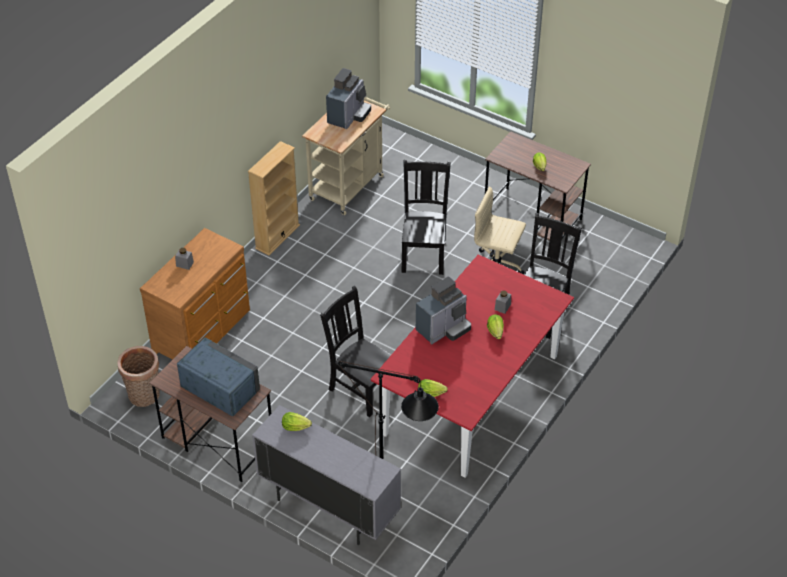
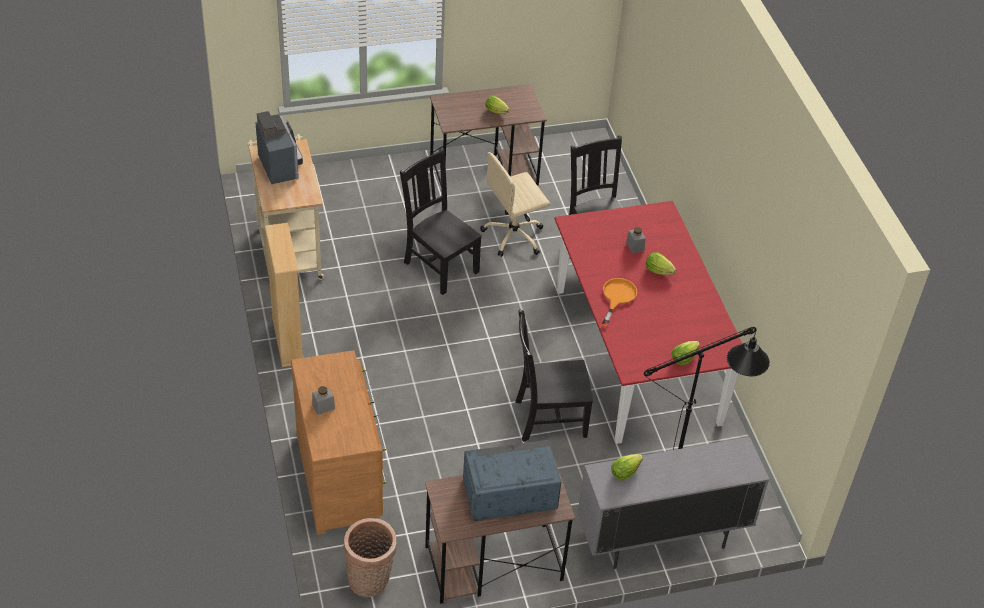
camera: 50 degrees left, 0 degrees up
coffee machine [416,277,471,344] -> orange frying pan [602,278,637,326]

